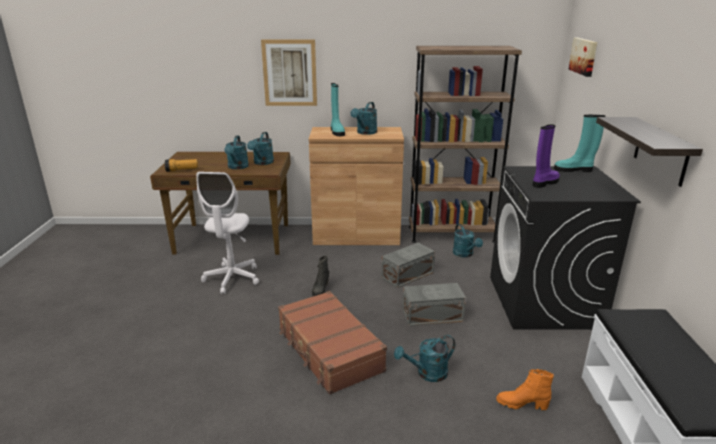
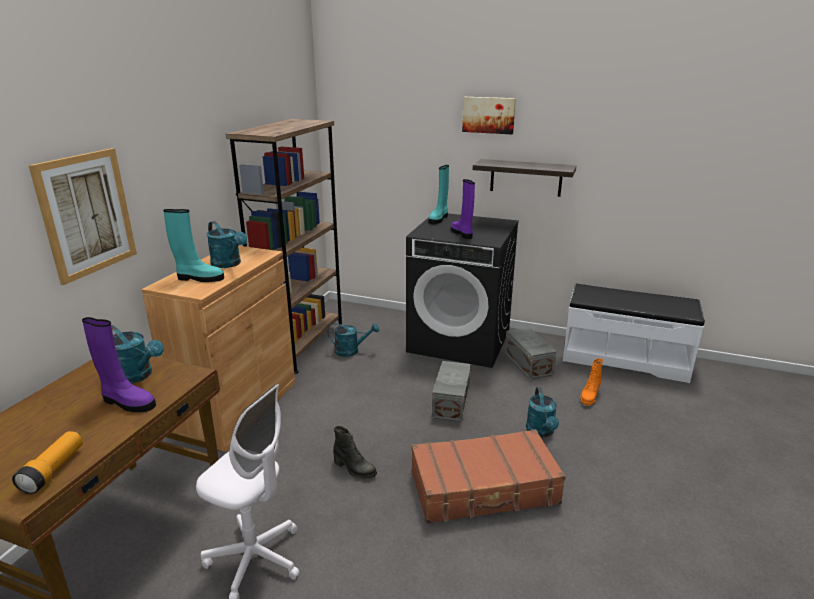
camera: 70 degrees left, 0 degrees up
turquoise watering can [224,136,249,170] -> purple boot [82,317,156,412]
grey storage box [381,243,435,288] -> grey storage box moved to [505,327,557,380]
picture [569,38,597,77] -> picture moved to [462,97,516,134]

